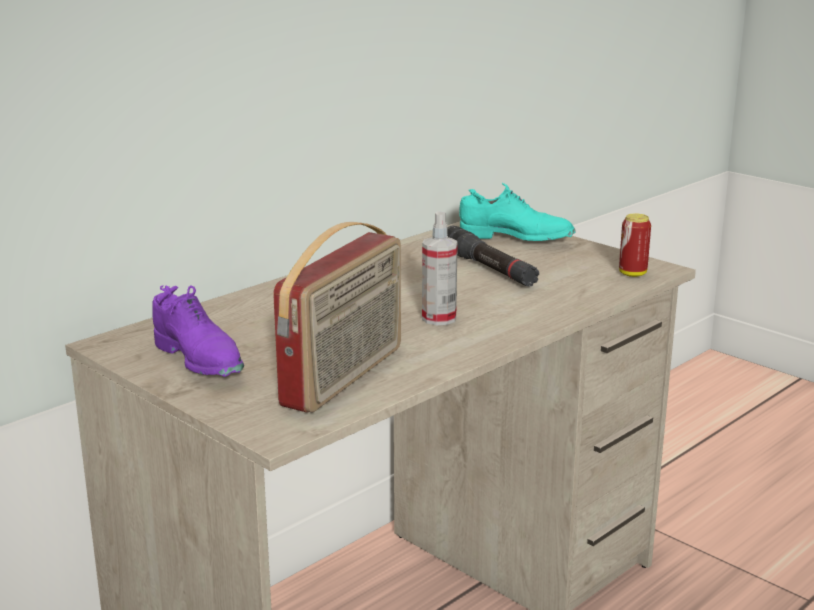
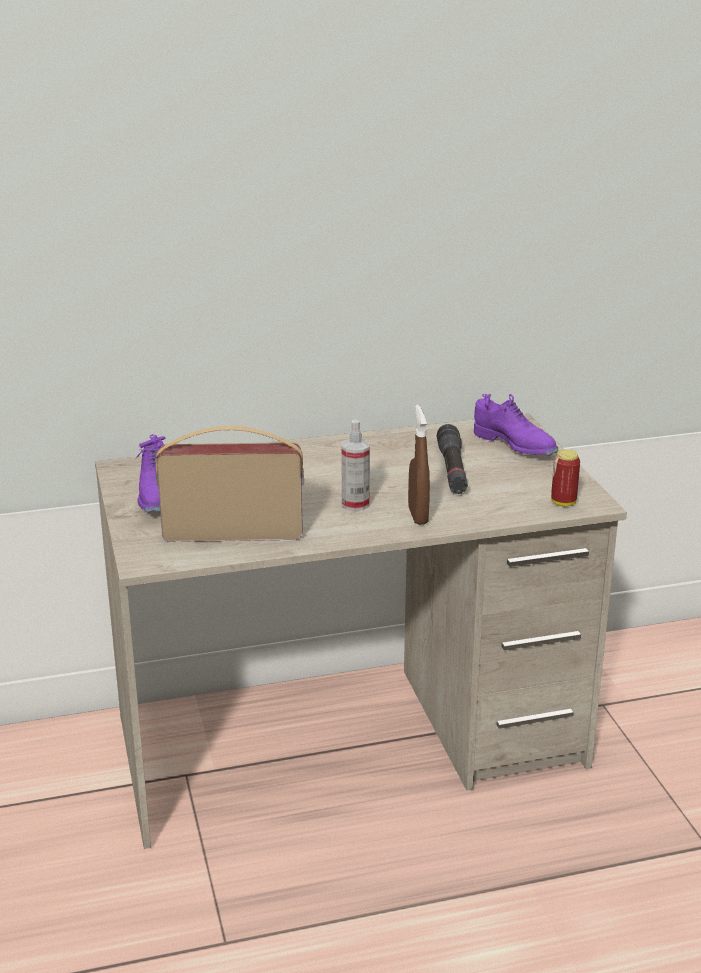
camera: 30 degrees right, 5 degrees up
radio [273,222,401,412] -> radio turned 150 degrees counterclockwise [155,426,304,542]
turquoise shoe [459,183,576,241] -> purple shoe [474,394,558,456]
none -> brown spray bottle [408,405,430,525]

